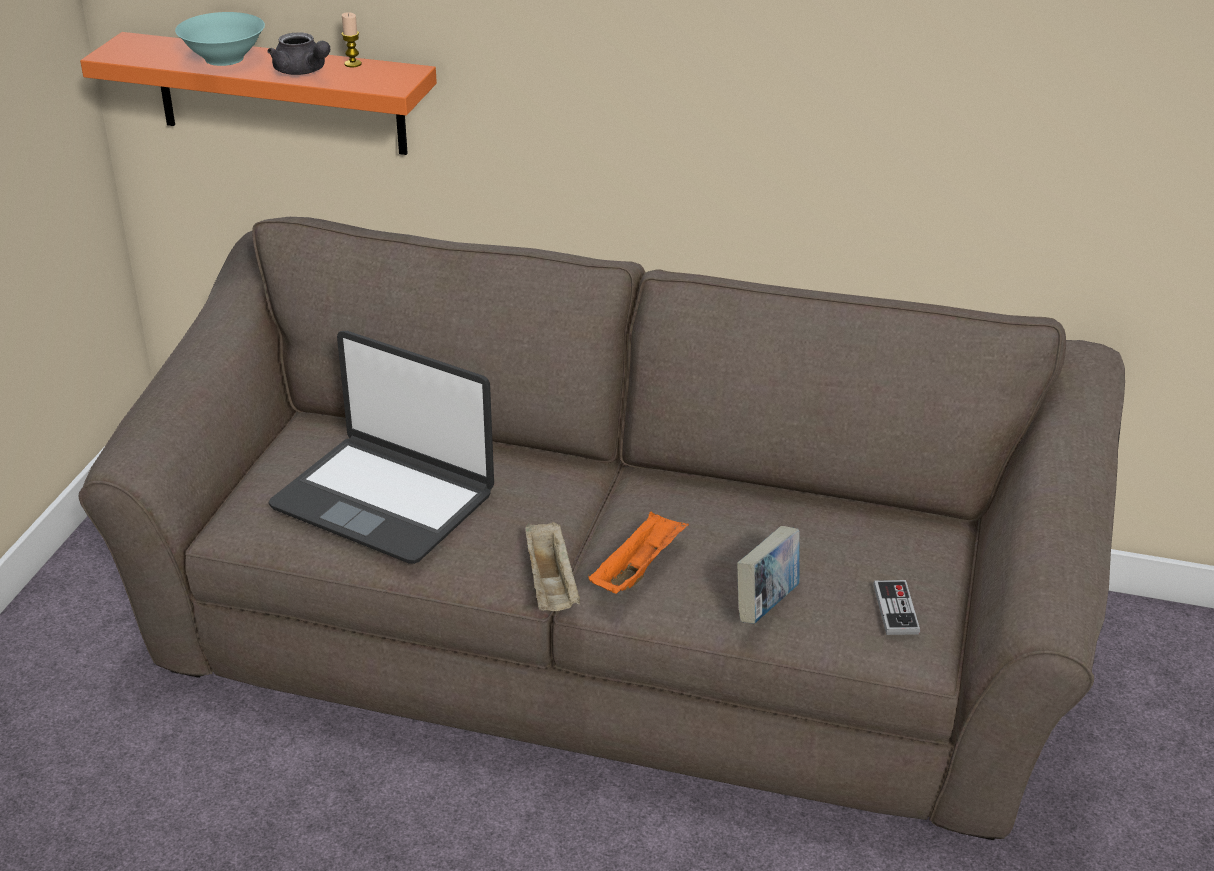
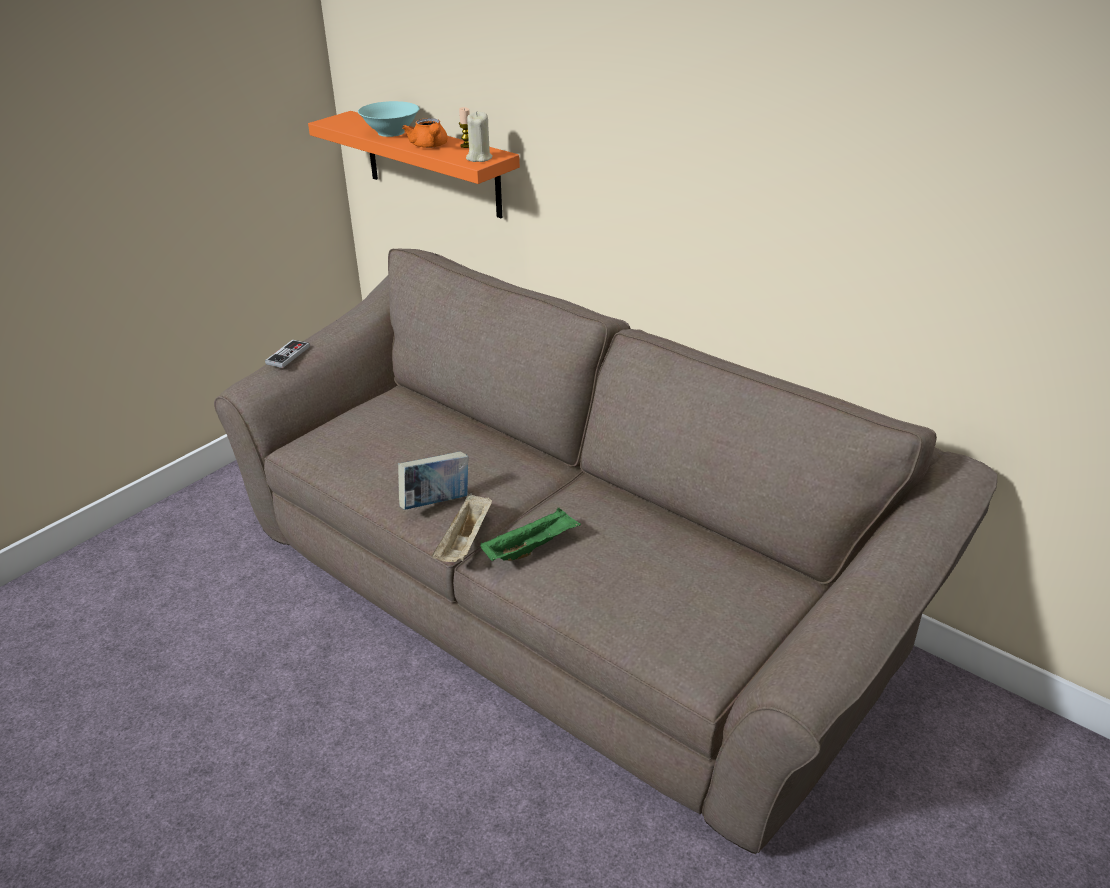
camera: 25 degrees right, 0 degrees up
grey teapot [267,32,330,75] -> orange teapot [402,118,448,148]
laptop [268,331,494,564] -> none
orange tray [588,511,689,594] -> green tray [480,508,581,561]
book [737,526,800,624] -> book moved to [398,451,468,510]
game controller [874,580,920,635] -> game controller moved to [265,340,310,368]
none -> beige candle [466,111,493,162]

